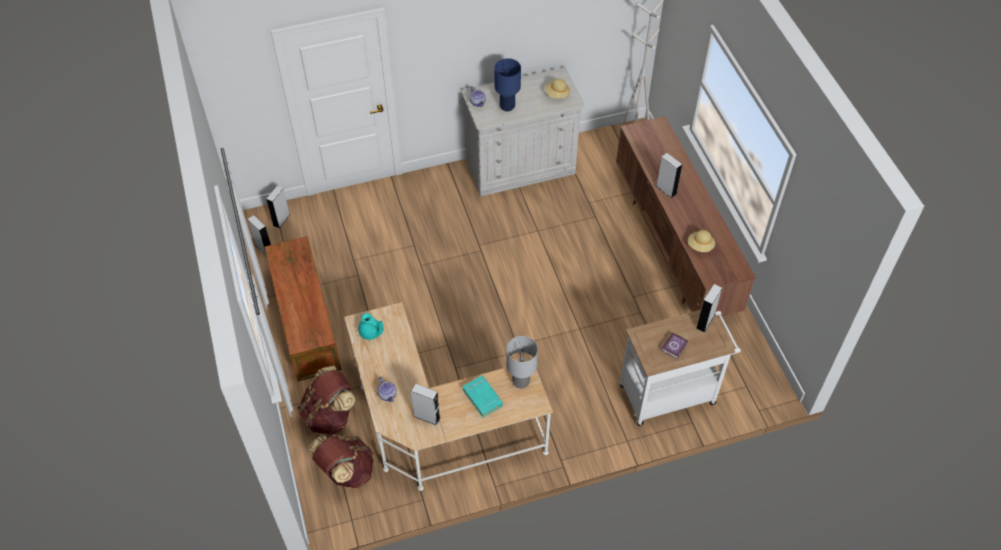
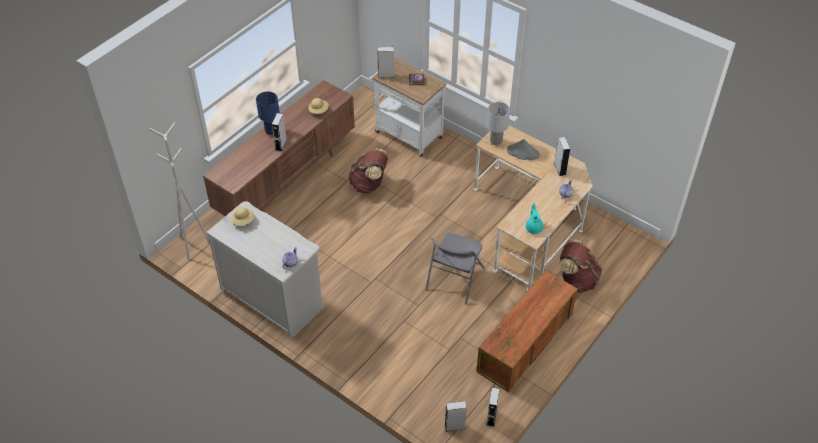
camera: 125 degrees left, 5 degrees down
brown backpack [307,435,373,488] -> brown backpack moved to [348,148,388,193]
turquoise book [462,376,503,418] -> grey hat [507,139,540,160]
blue table lamp [494,58,521,111] -> blue table lamp moved to [256,92,280,135]
none -> grey chair [425,233,485,304]

